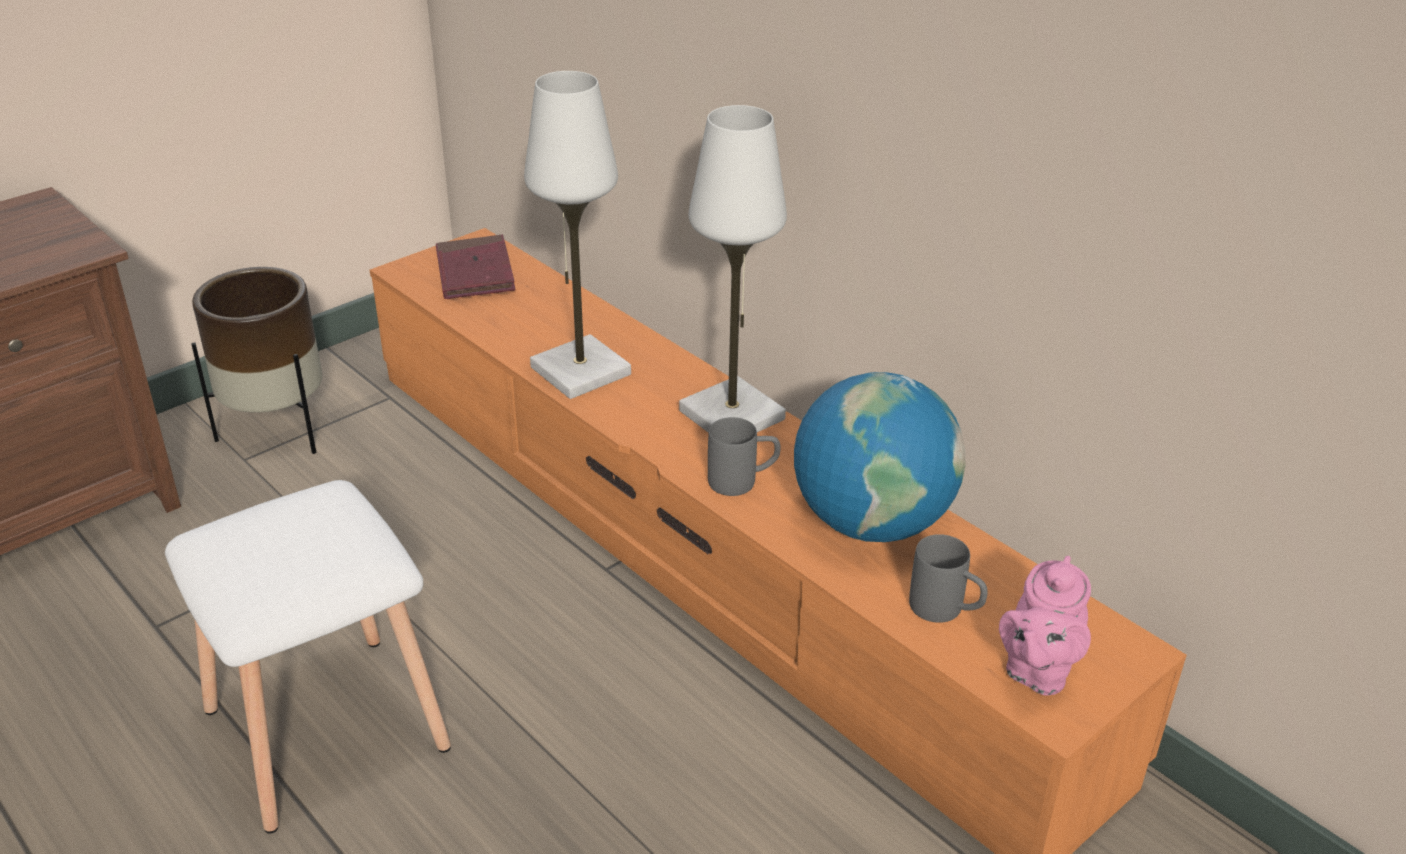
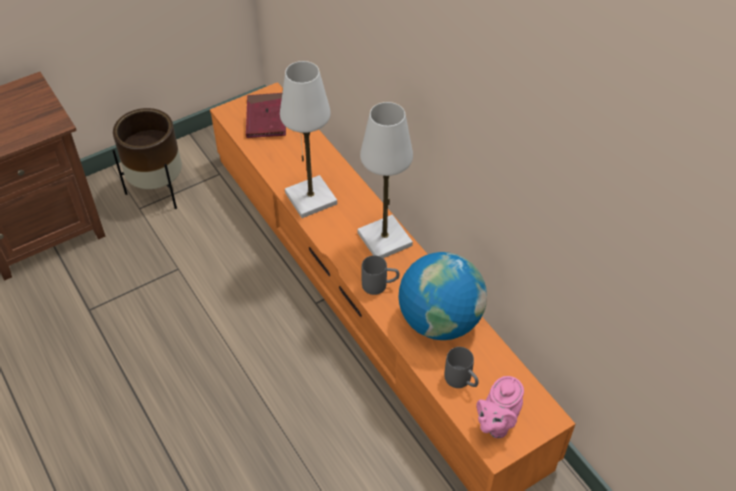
camera: 10 degrees right, 15 degrees up
white stool [165,480,451,834] -> none

